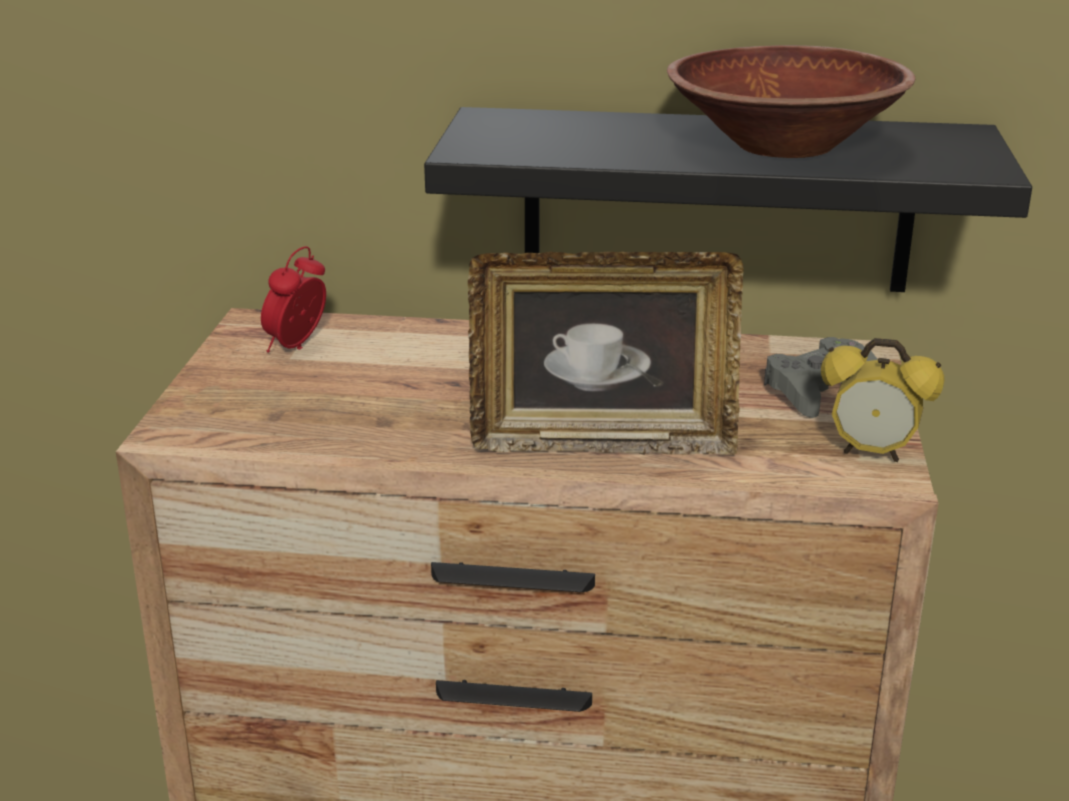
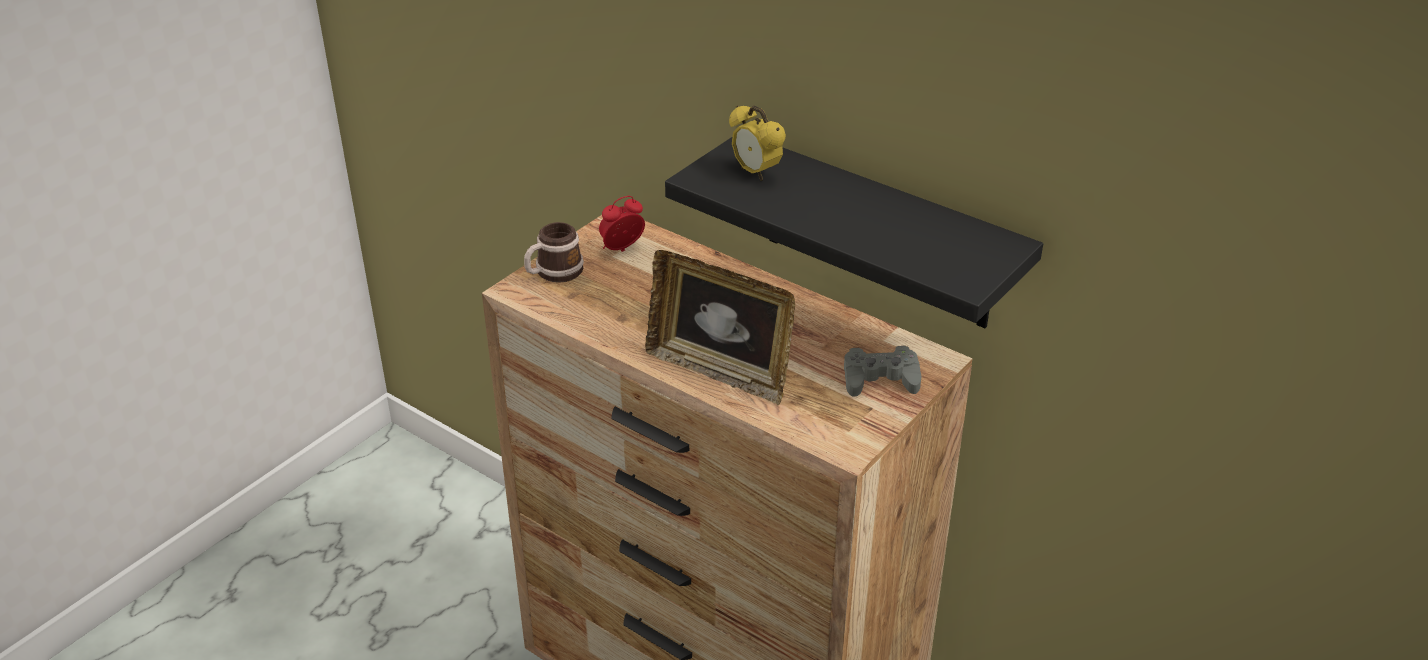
camera: 30 degrees right, 10 degrees up
brown bowl [667,45,915,158] -> none
alarm clock [821,338,945,462] -> alarm clock moved to [729,105,786,181]
none -> mug [524,222,584,283]

